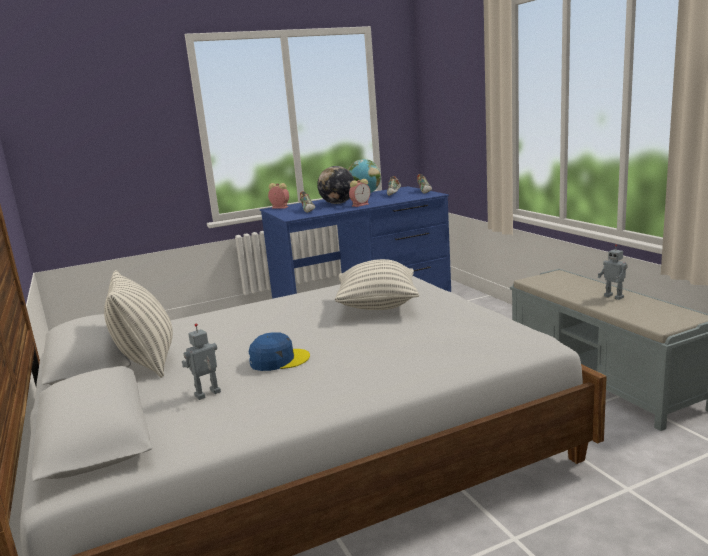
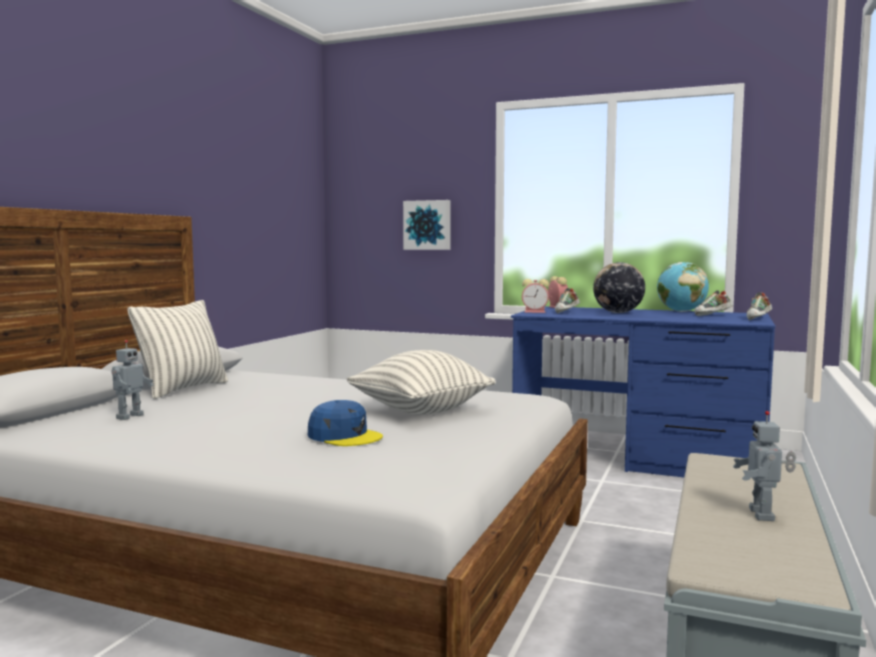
camera: 45 degrees right, 10 degrees down
toy robot [182,324,221,400] -> toy robot turned 105 degrees clockwise [111,340,154,420]
blue cap [249,332,310,371] -> blue cap moved to [308,400,383,446]
alarm clock [349,179,370,207] -> alarm clock moved to [522,279,549,313]
none -> picture [403,200,450,250]

